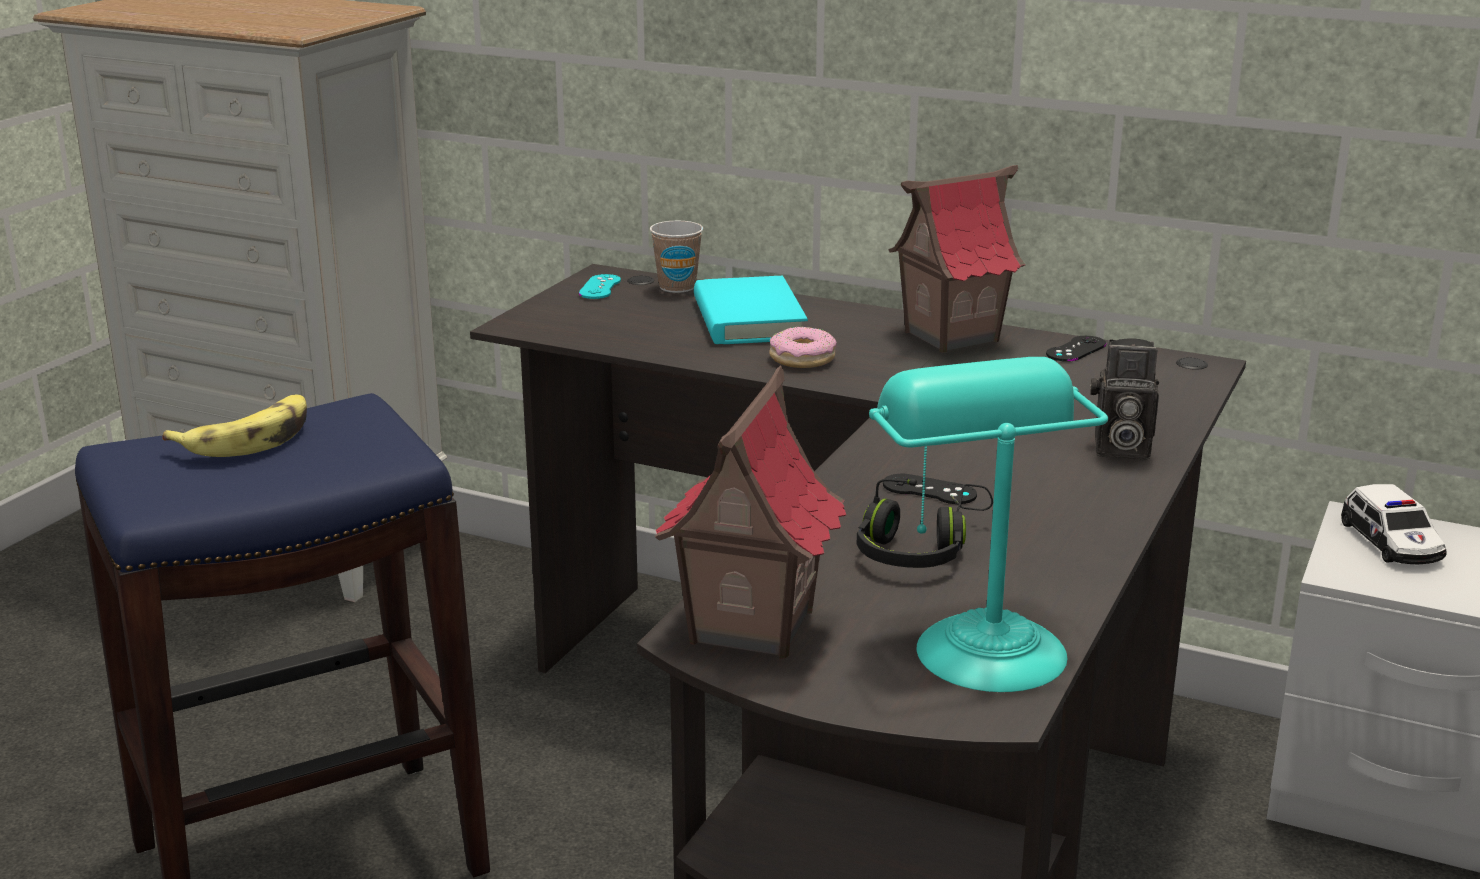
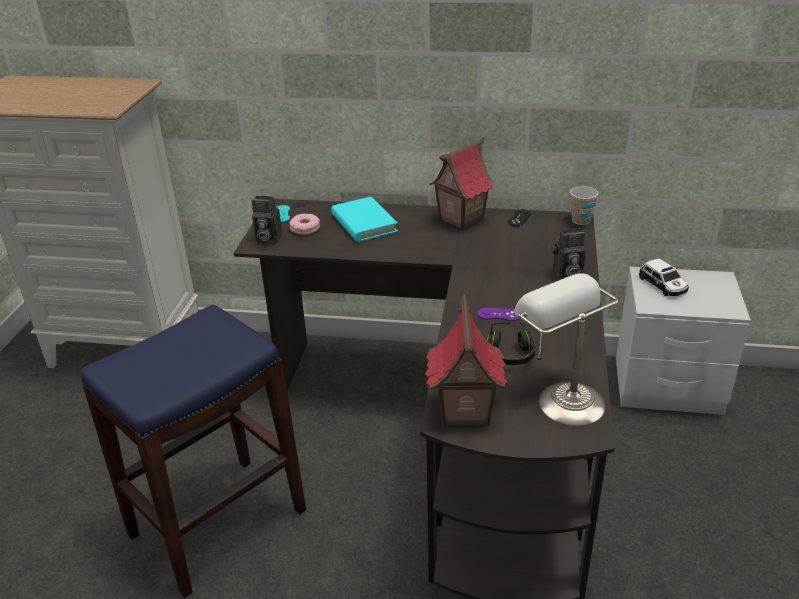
camera: 15 degrees left, 10 degrees up
banana [162,394,307,457] -> none
cup [650,220,703,293] -> cup moved to [570,186,598,225]
donut [769,326,837,368] -> donut moved to [289,214,320,235]
turquoise table lamp [869,357,1108,692] -> white table lamp [514,273,619,426]
black game controller [883,474,977,504] -> purple game controller [477,308,520,321]
none -> camera [251,196,282,244]

